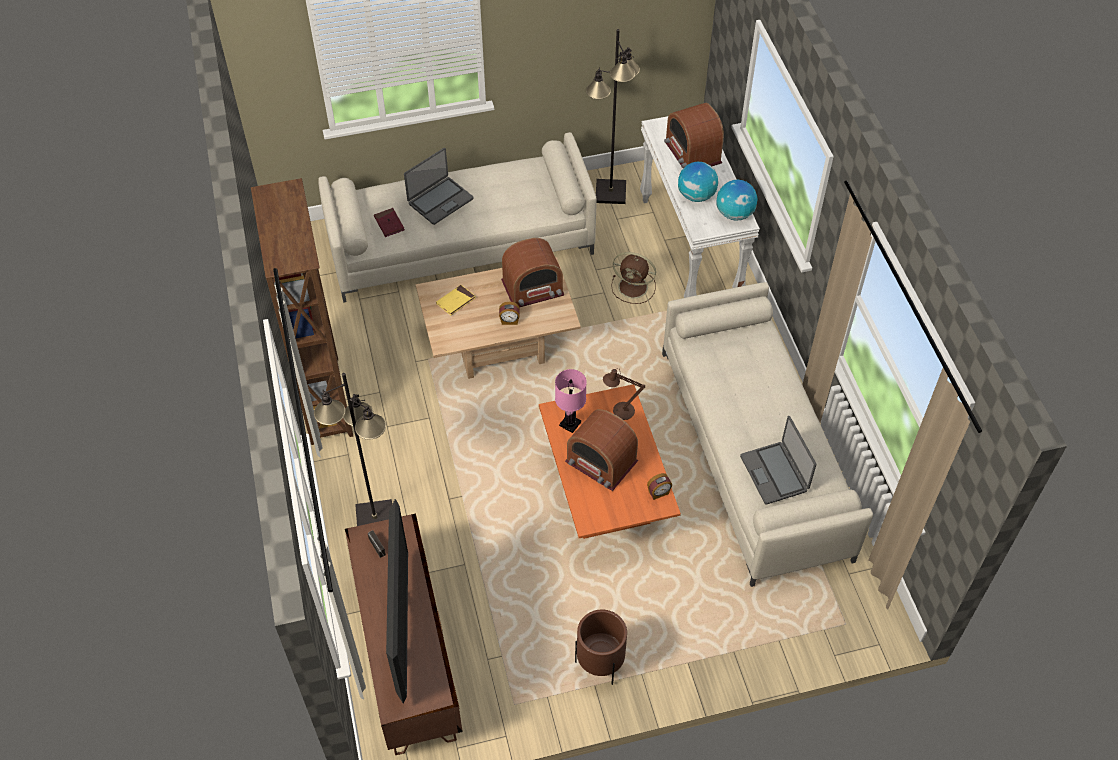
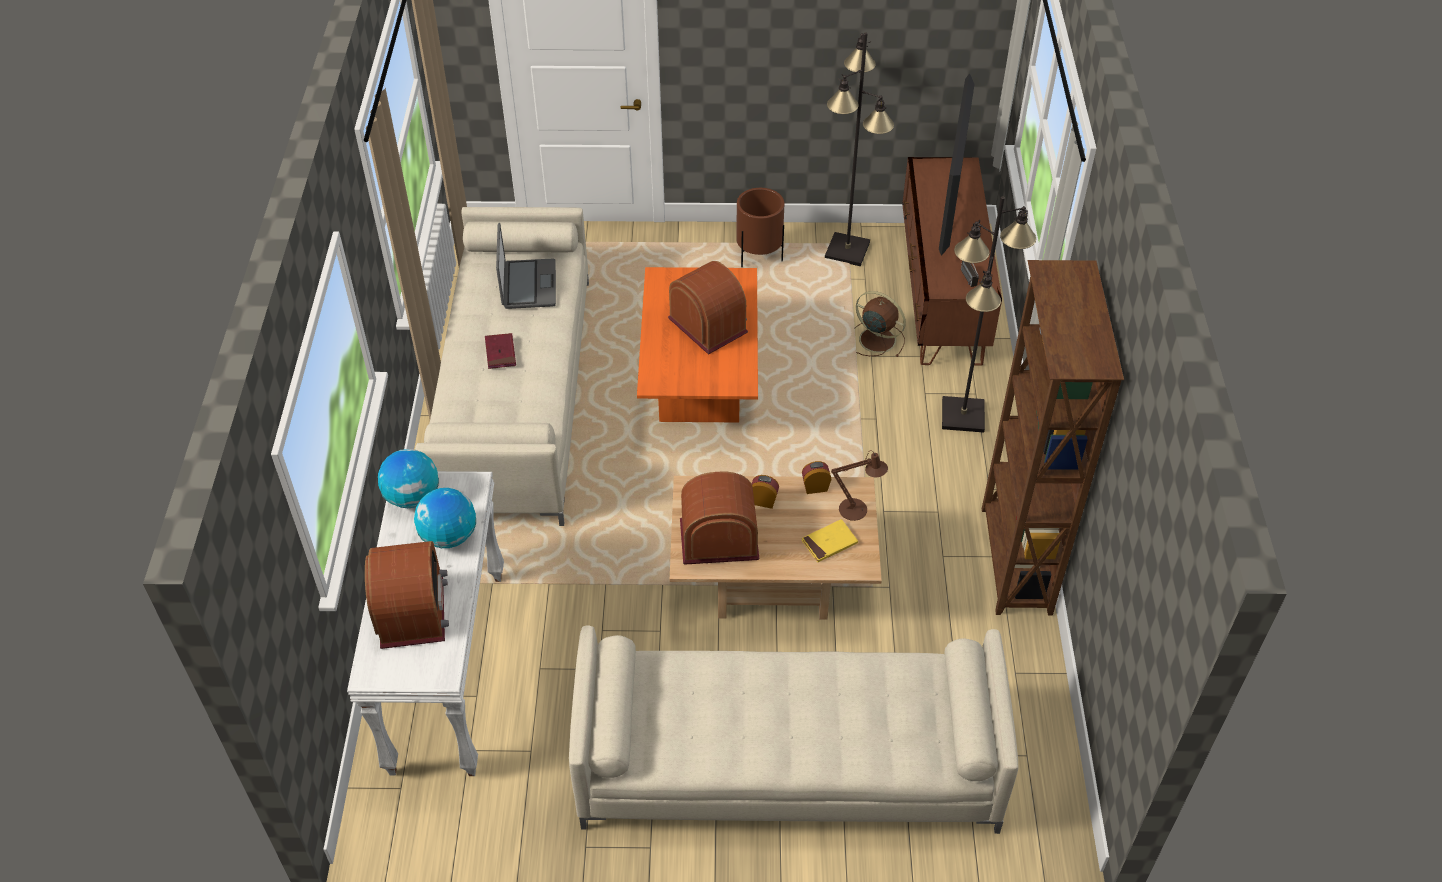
camera: 165 degrees left, 5 degrees down
red book [374,208,405,237] -> red book moved to [485,333,516,369]
laptop [404,148,473,225] -> none
pink table lamp [555,369,587,433] -> none
black floor lamp [586,29,640,204] -> black floor lamp moved to [825,32,894,266]
brown table lamp [603,368,645,420] -> brown table lamp moved to [831,451,888,521]
brown fan [611,252,656,304] -> brown fan moved to [854,291,906,357]
alarm clock [647,473,672,500] -> alarm clock moved to [802,461,832,494]

